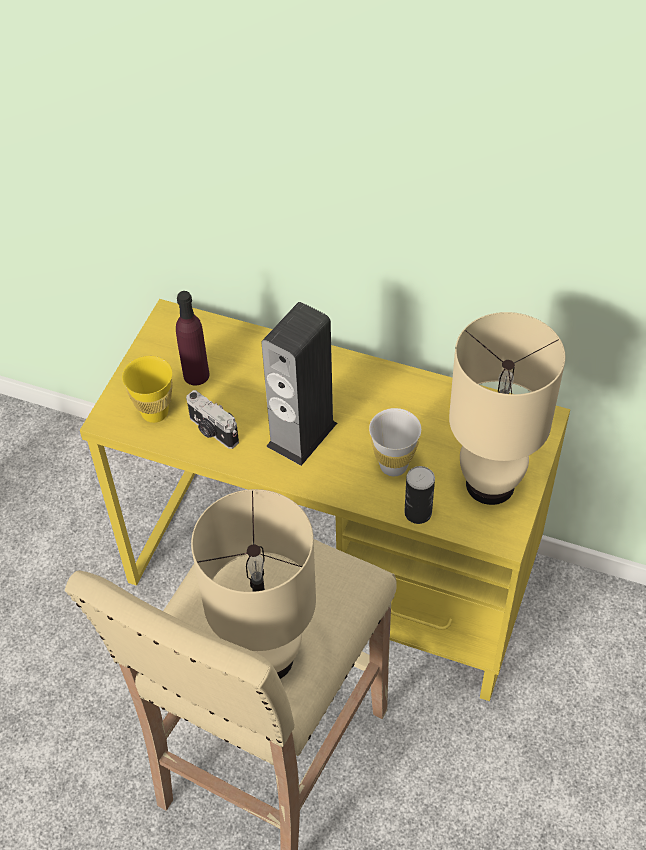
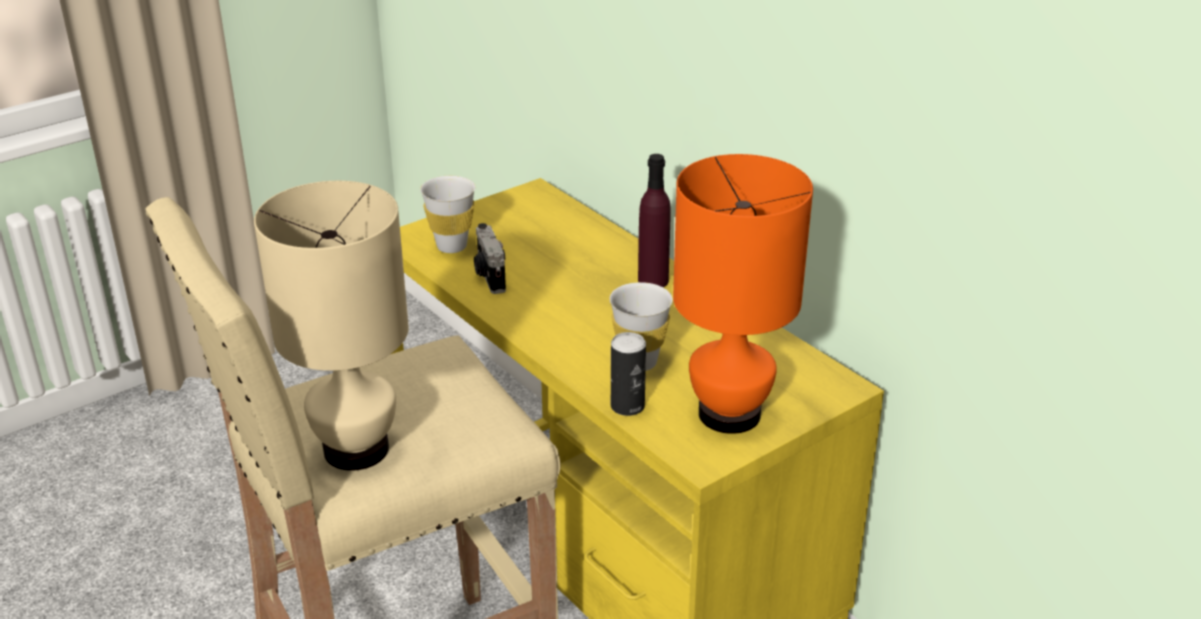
camera: 30 degrees right, 20 degrees down
yellow cup [122,356,173,423] -> white cup [420,176,475,253]
purple bottle [176,291,209,386] -> purple bottle moved to [638,154,671,287]
speaker [261,302,337,466] -> none
beige table lamp [449,312,565,505] -> orange table lamp [673,154,813,434]

